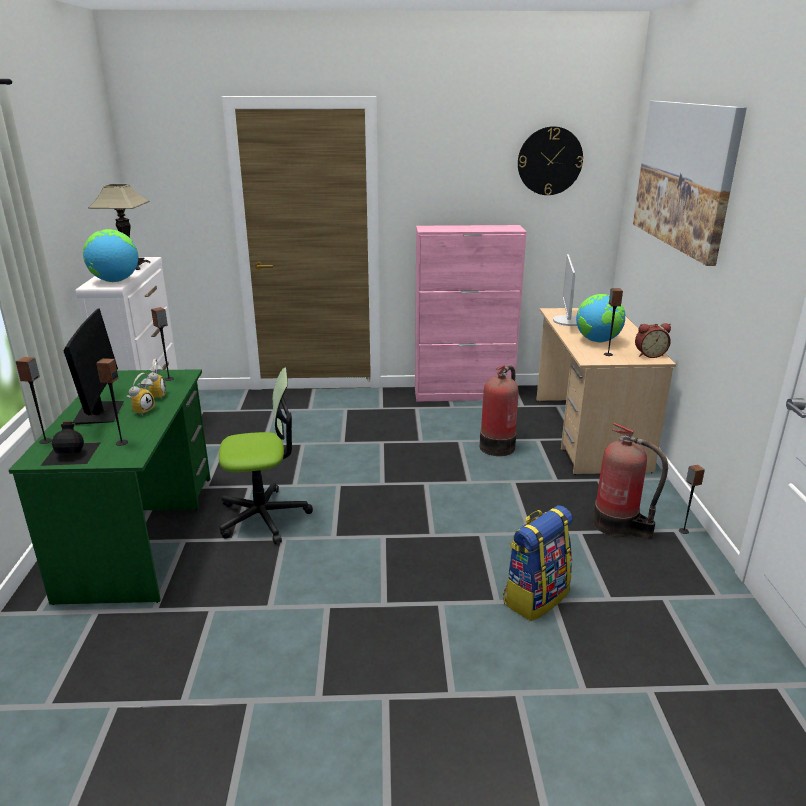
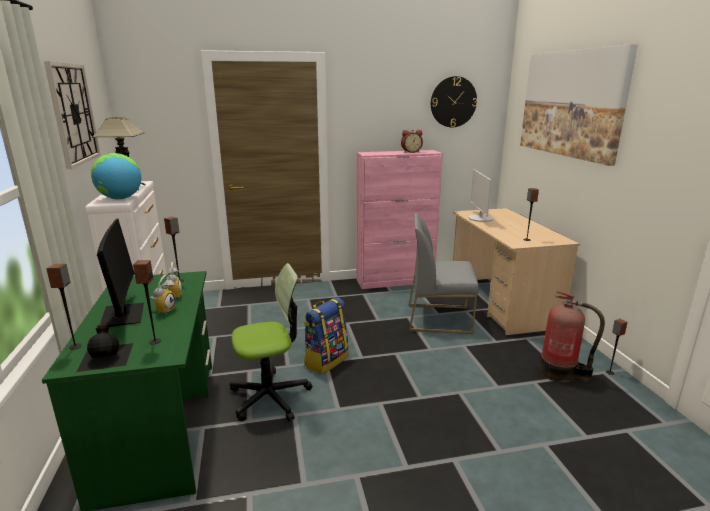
camera: 10 degrees left, 5 degrees down
fire extinguisher [480,365,518,456] -> grey chair [409,213,479,334]
backpack [503,505,573,621] -> backpack moved to [304,297,348,374]
globe [576,294,626,342] -> none
alarm clock [635,323,671,358] -> alarm clock moved to [401,130,423,153]
none -> wall clock [44,62,100,169]

